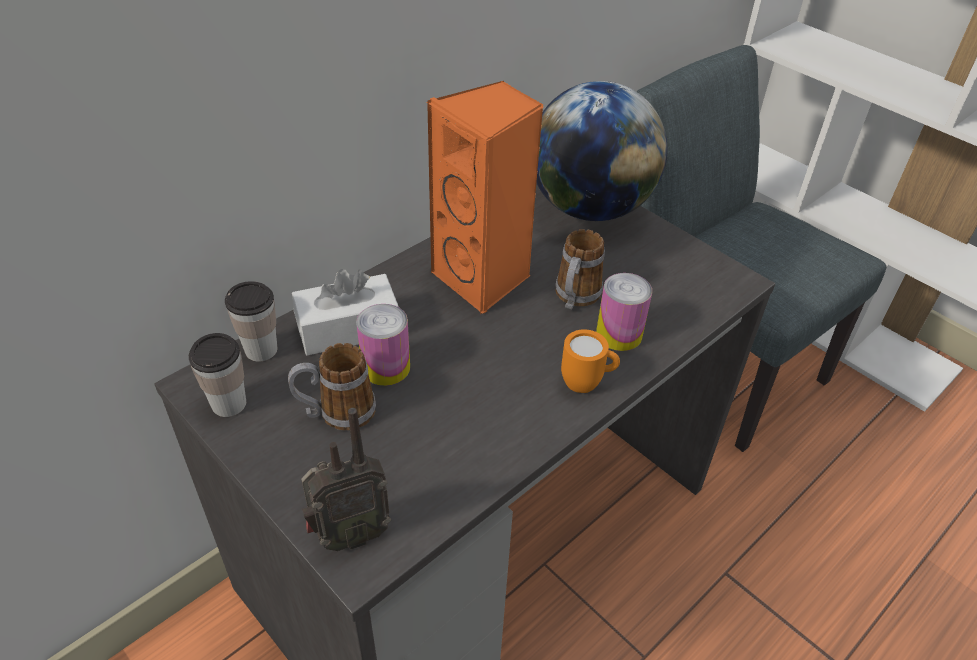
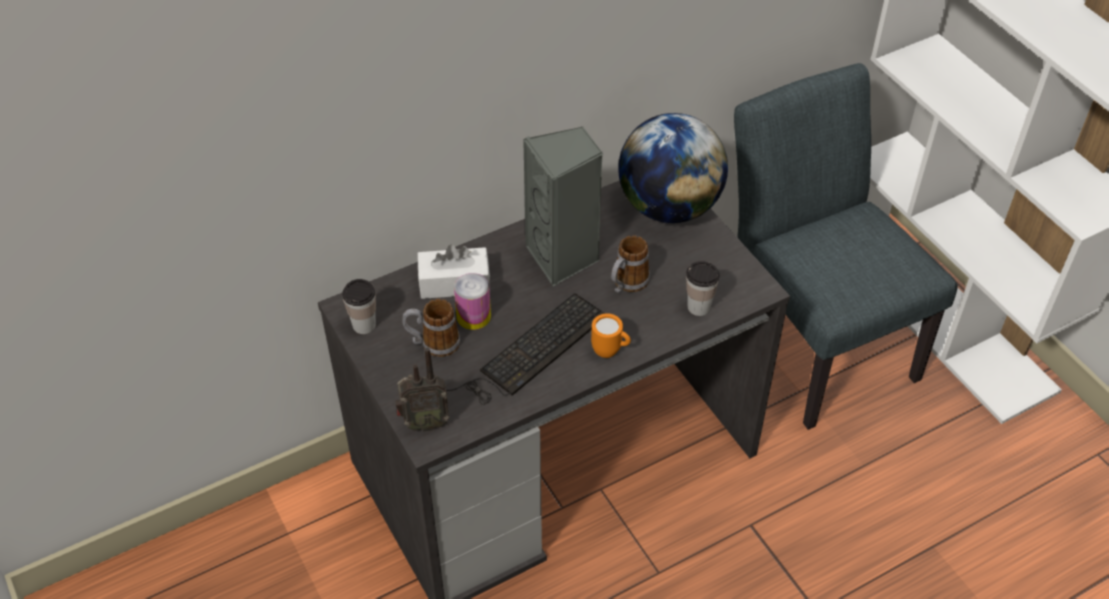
camera: 15 degrees right, 5 degrees up
cup [225,281,277,362] -> cup moved to [686,261,720,316]
orange speaker [427,81,544,314] -> grey speaker [523,127,603,286]
can [596,273,652,351] -> none
none -> keyboard [446,293,606,405]

